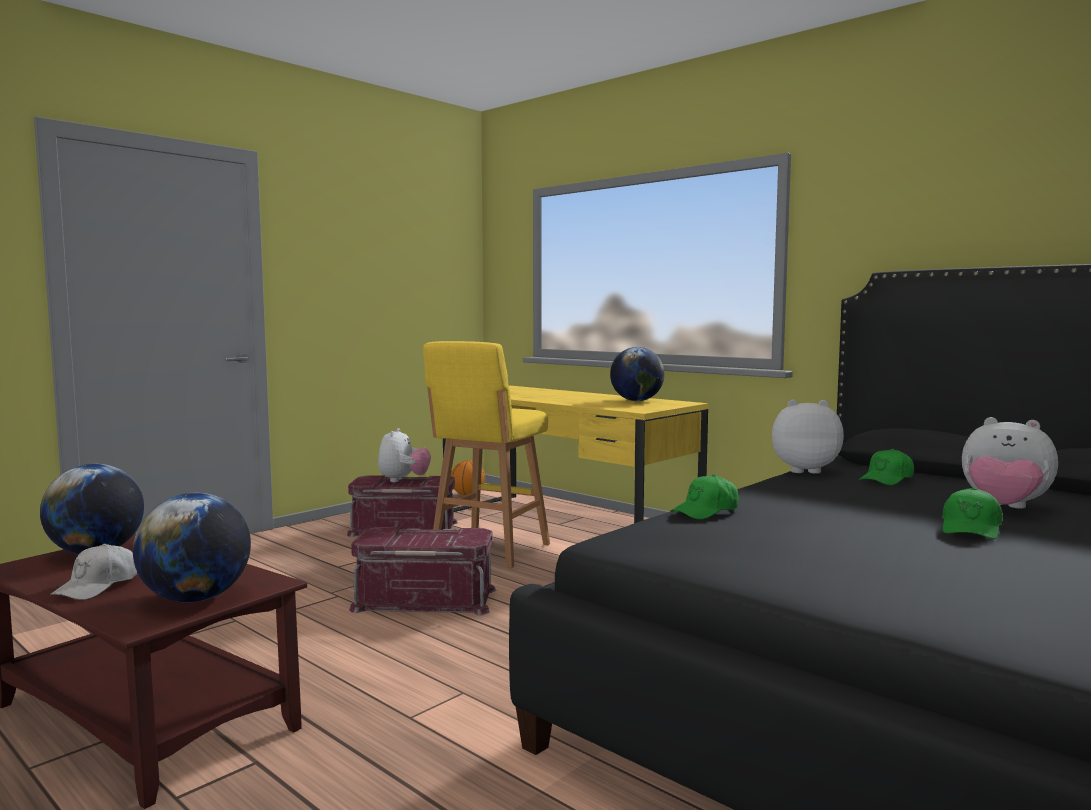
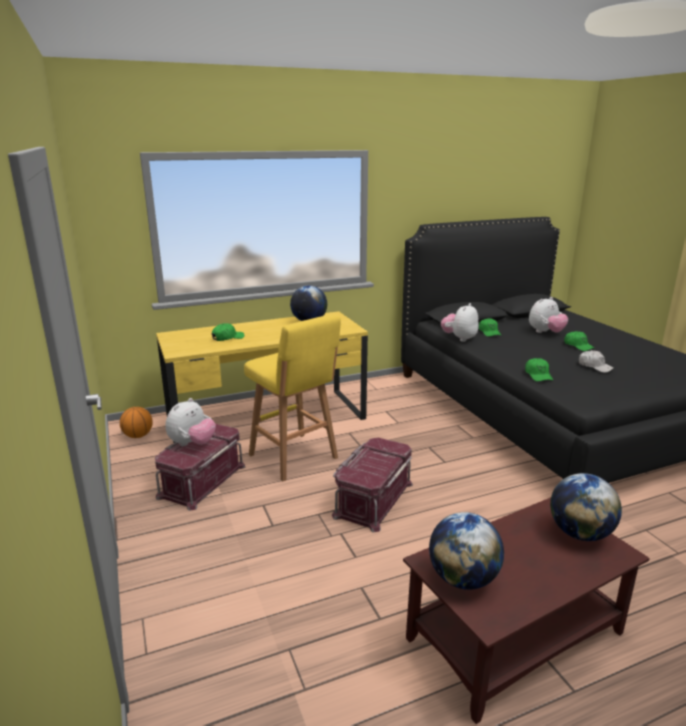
camera: 65 degrees left, 15 degrees up
white cap [50,544,137,600] -> white cap moved to [579,350,613,373]
plush toy [378,428,431,482] -> plush toy turned 90 degrees clockwise [166,398,216,446]
none -> green cap [212,323,244,341]

